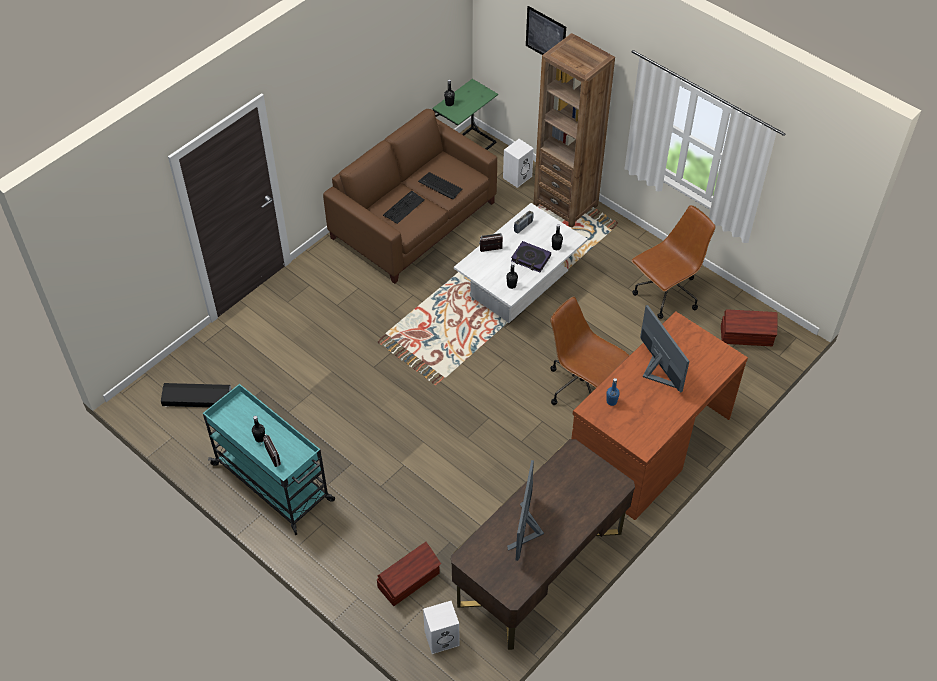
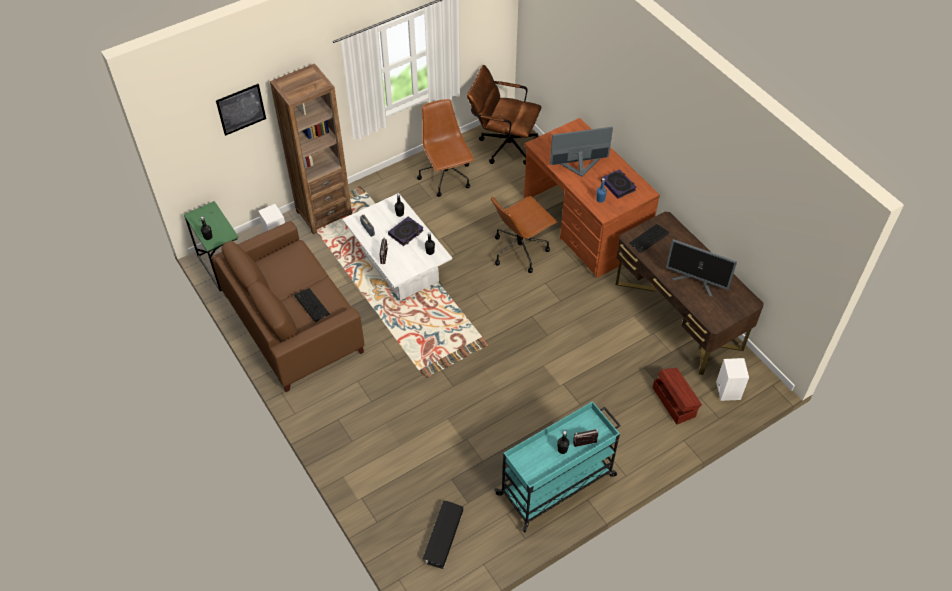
camera: 75 degrees left, 0 degrees up
keyboard [418,172,463,200] -> keyboard moved to [629,224,669,253]
brown storage box [721,309,777,346] -> brown office chair [467,65,541,165]
none -> book [601,169,637,199]

